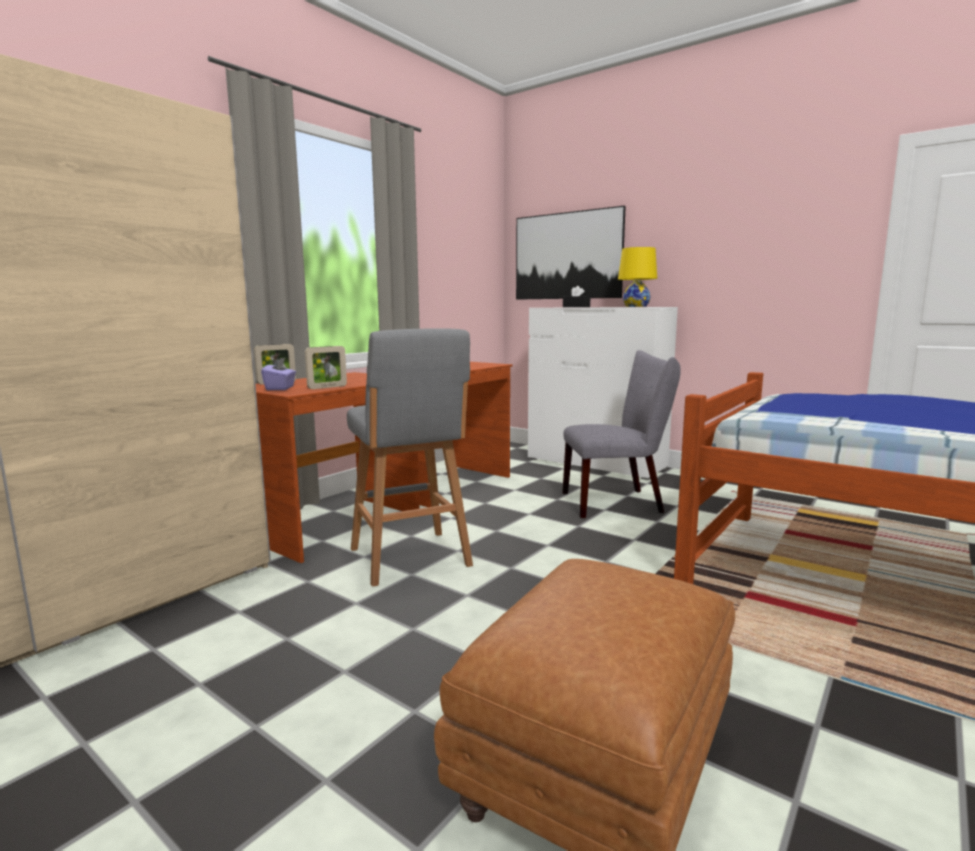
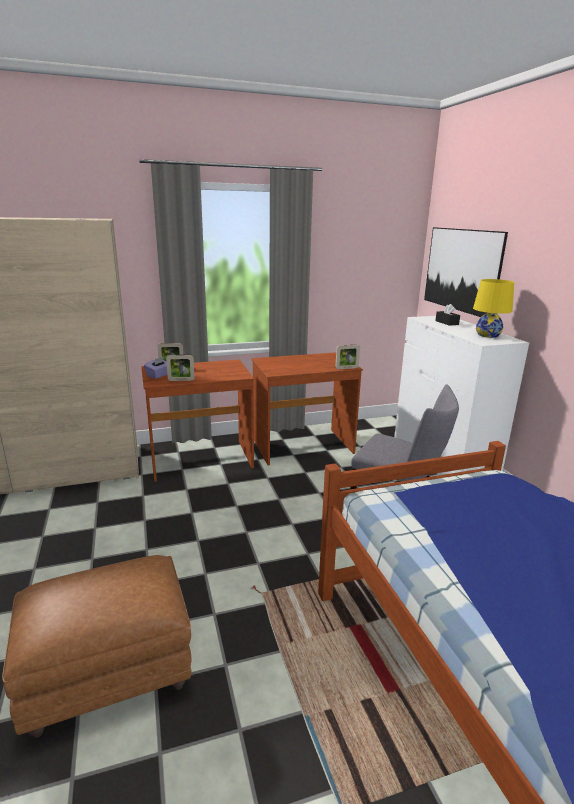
camera: 35 degrees right, 10 degrees up
grey stool [347,328,473,587] -> none
none -> picture frame [335,345,360,369]

